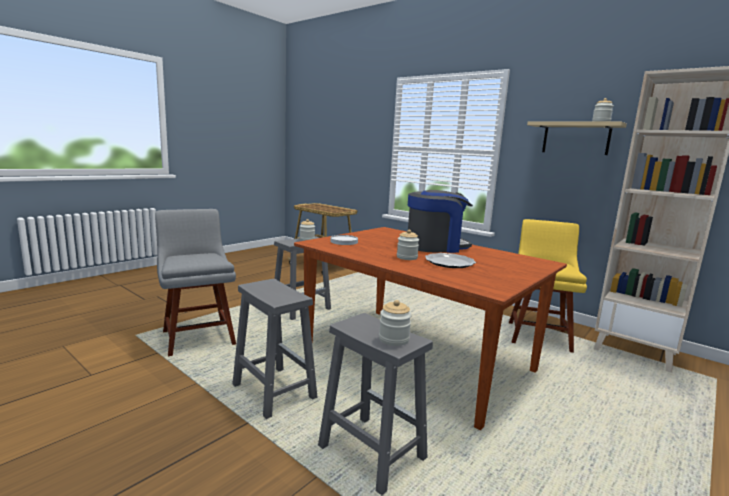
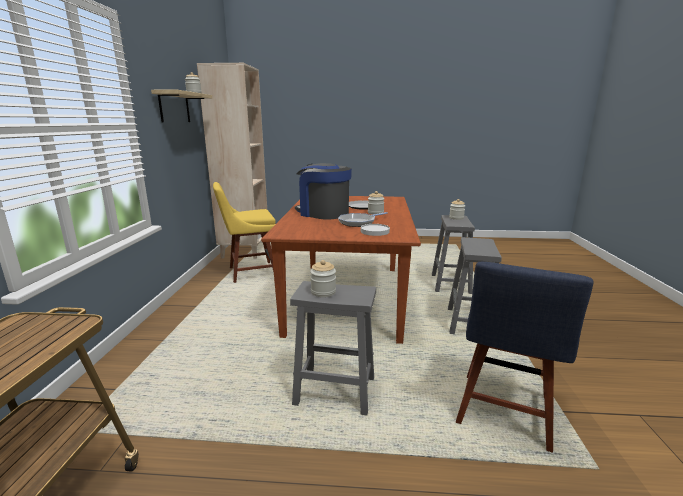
camera: 125 degrees left, 5 degrees up
grey chair [155,209,236,356] -> blue chair [456,262,593,453]
none -> frying pan [338,212,388,227]

